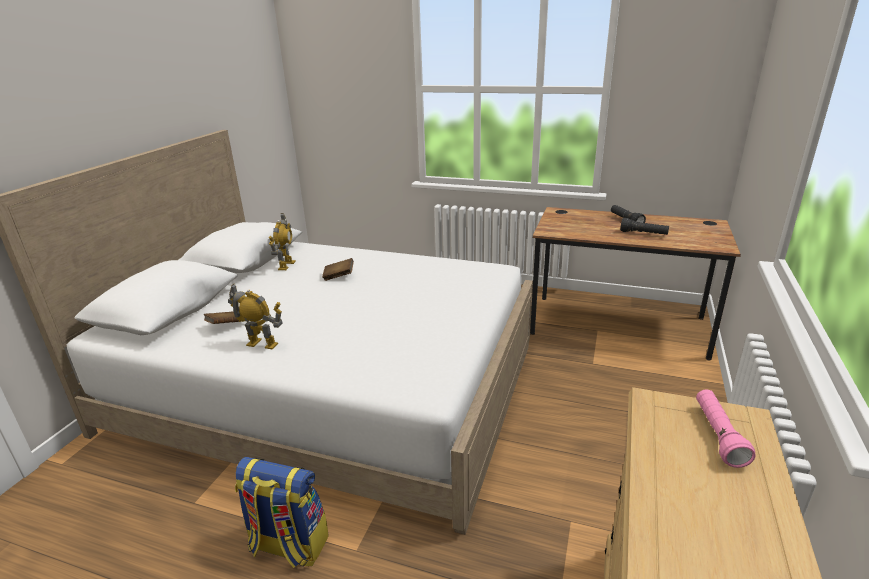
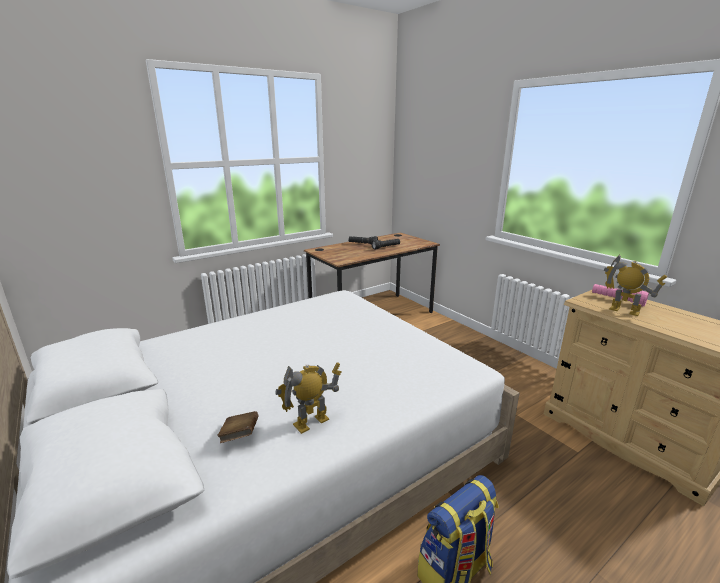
camera: 55 degrees left, 5 degrees down
toy robot [269,213,296,270] -> toy robot moved to [604,255,667,316]
brown book [322,258,354,281] -> none

